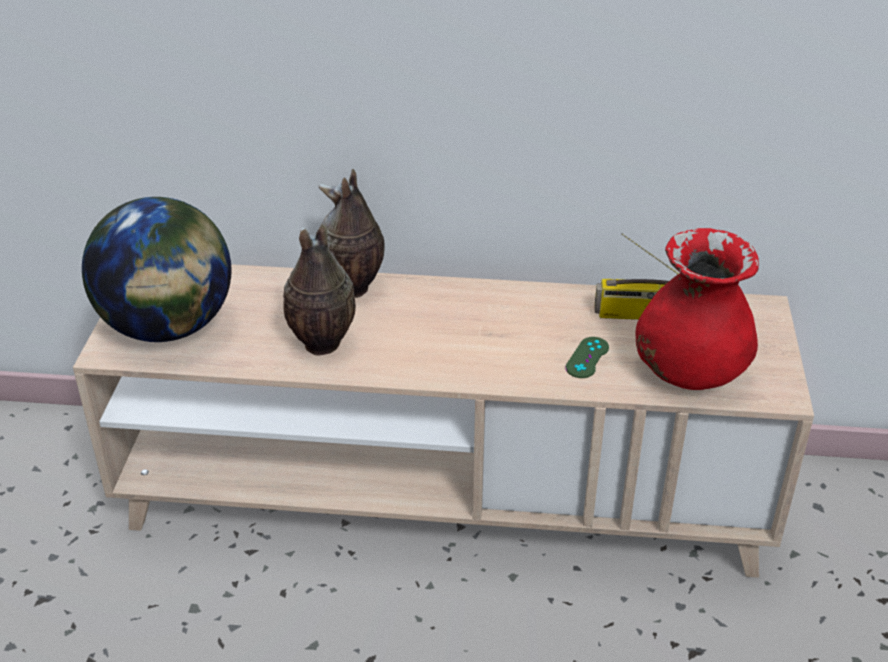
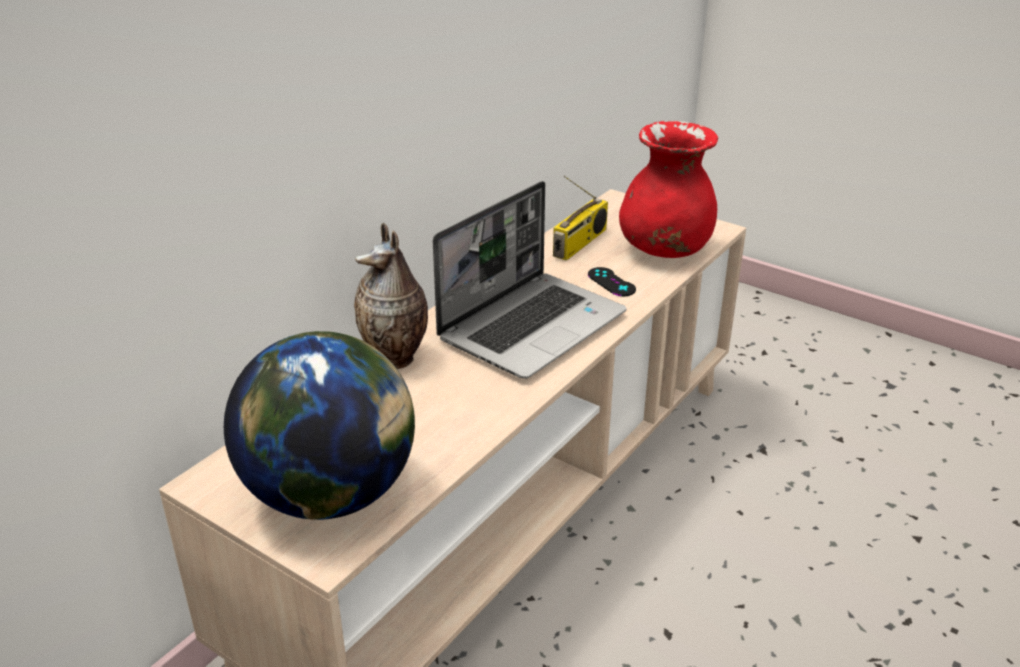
camera: 60 degrees left, 5 degrees down
vase [283,224,356,356] -> none
green game controller [566,337,609,378] -> black game controller [588,267,636,296]
none -> laptop [433,181,627,379]

